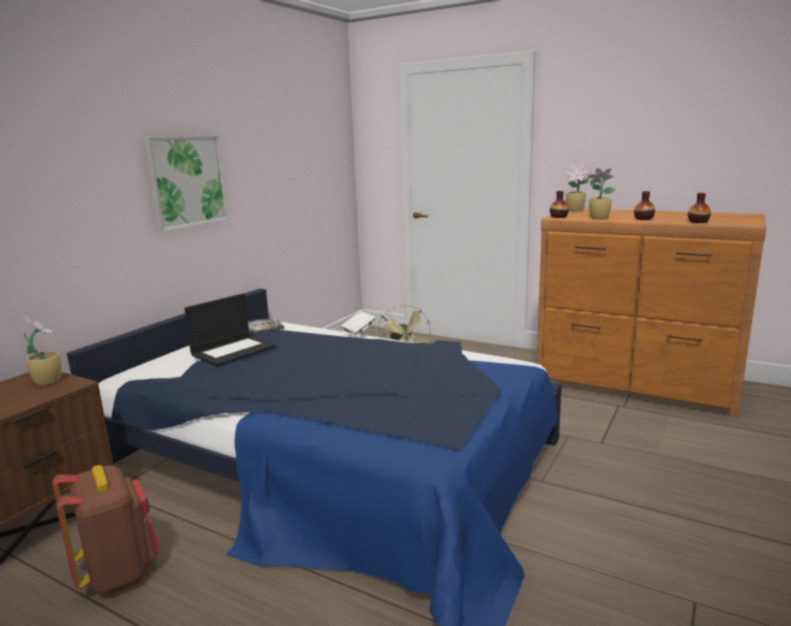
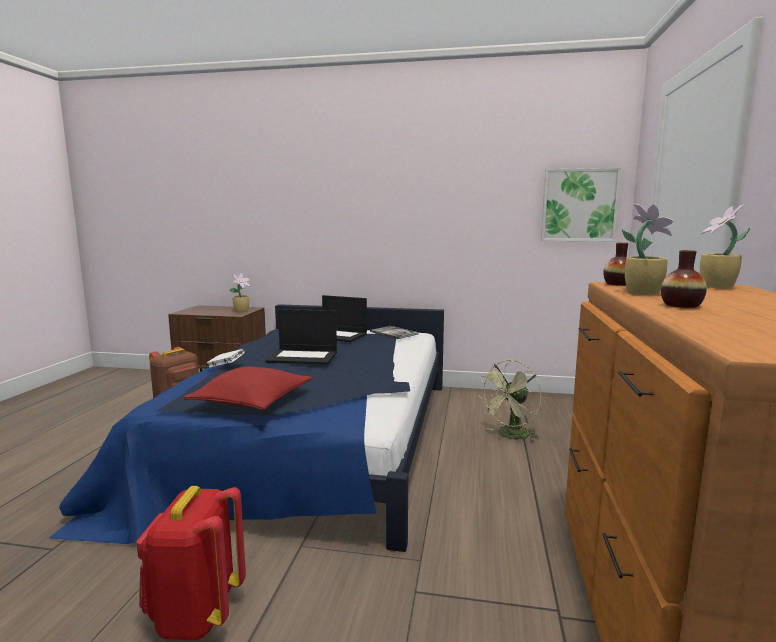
camera: 70 degrees right, 5 degrees down
picture [144,135,229,232] -> picture moved to [541,168,622,241]
white book [340,311,376,336] -> white book moved to [207,349,245,367]
vase [688,193,711,223] -> none
none -> red backpack [136,486,246,640]
none -> red pillow [183,367,313,410]
none -> laptop [265,309,337,365]

